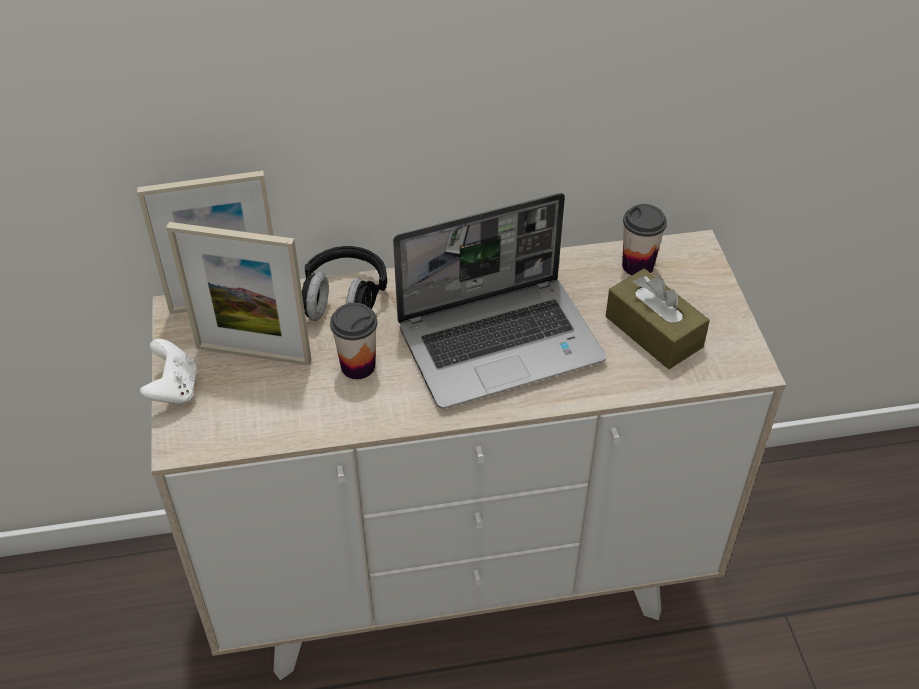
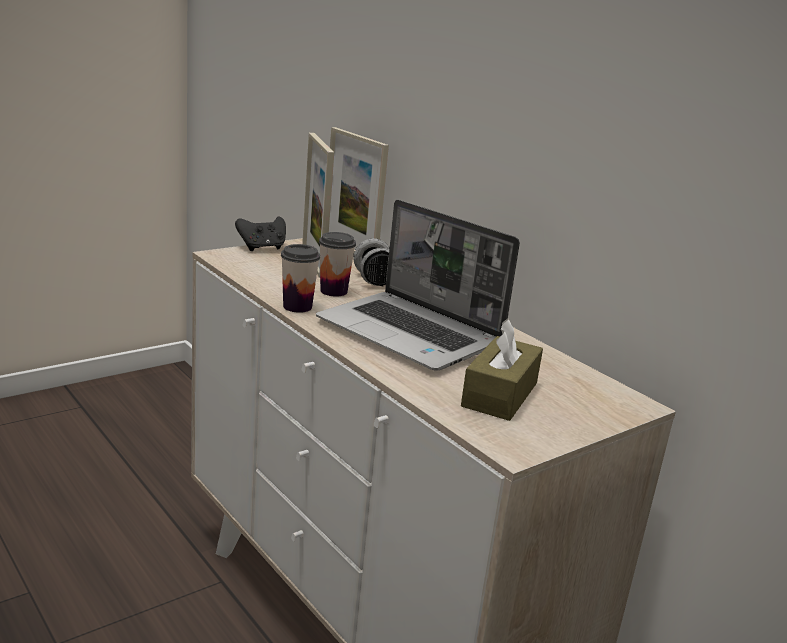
camera: 60 degrees right, 25 degrees down
white game controller [140,339,198,406] -> black game controller [235,217,286,251]
cup [622,204,667,275] -> cup moved to [281,244,320,313]

